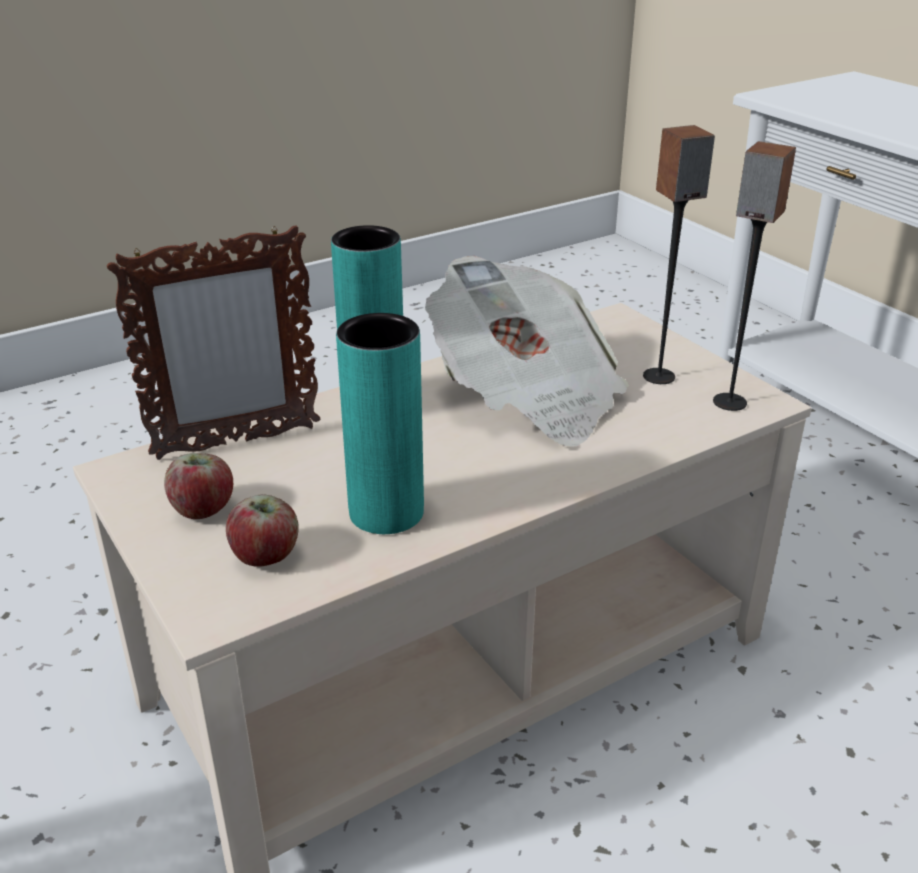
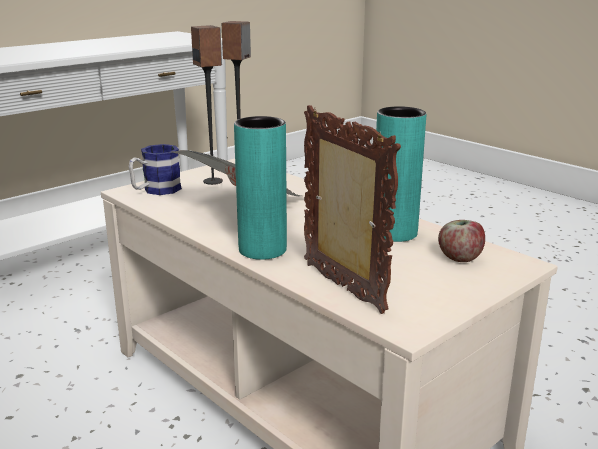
camera: 100 degrees left, 10 degrees down
apple [164,453,233,519] -> none
none -> mug [129,144,182,195]

